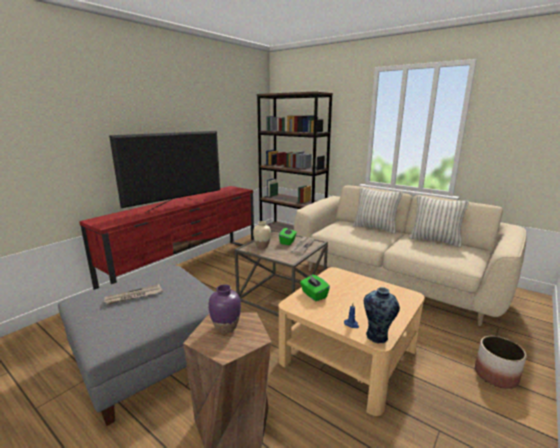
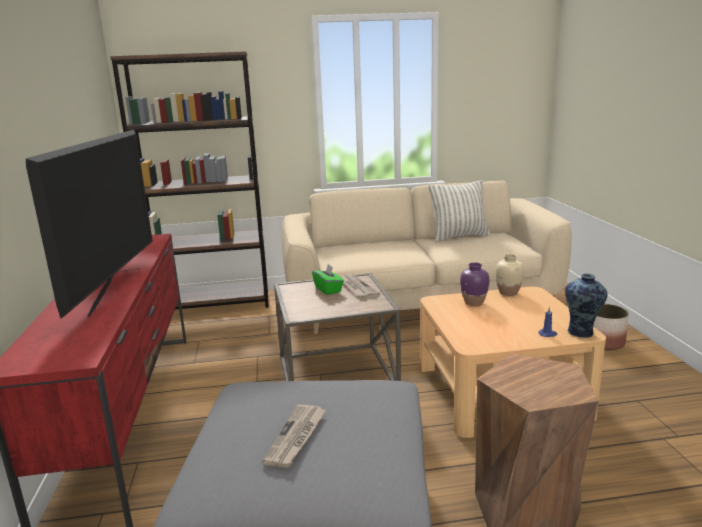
camera: 45 degrees left, 0 degrees up
purple vase [208,284,241,334] -> purple vase moved to [460,262,489,306]
beige vase [253,221,271,248] -> beige vase moved to [495,254,524,296]
green tissue box [300,274,330,301] -> none
pillow [353,187,403,234] -> none

